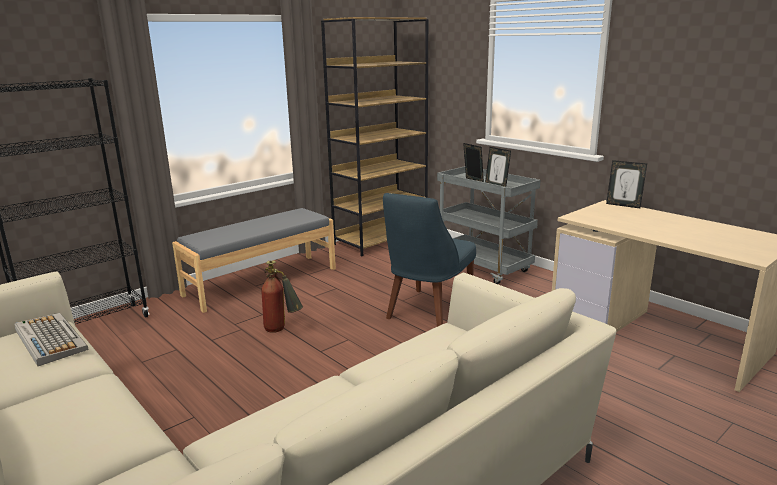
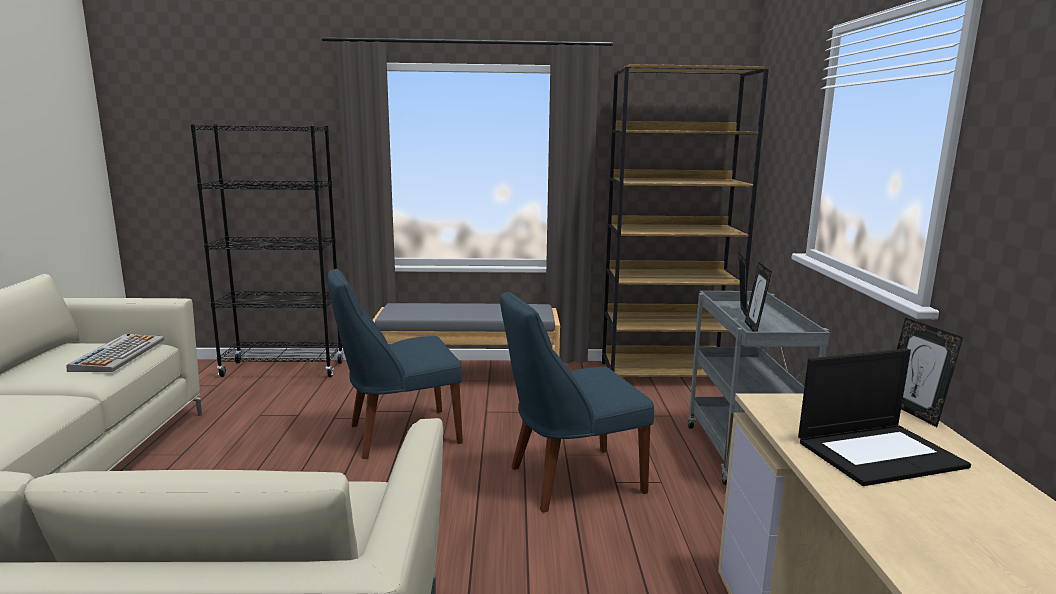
camera: 40 degrees right, 5 degrees down
fire extinguisher [261,260,303,333] -> blue chair [328,269,463,459]
none -> laptop [798,348,971,486]

